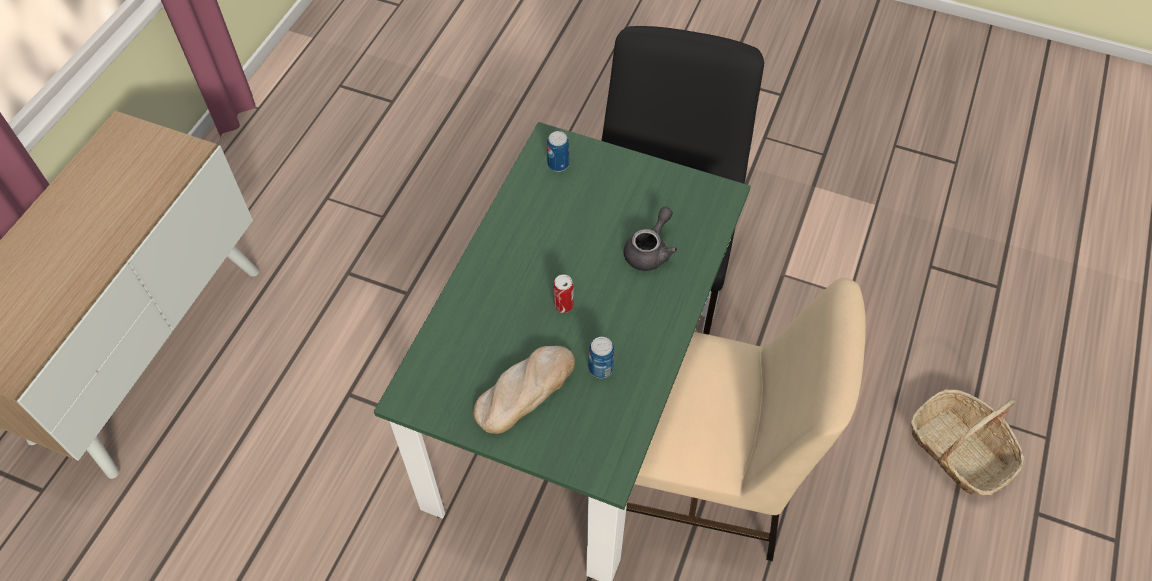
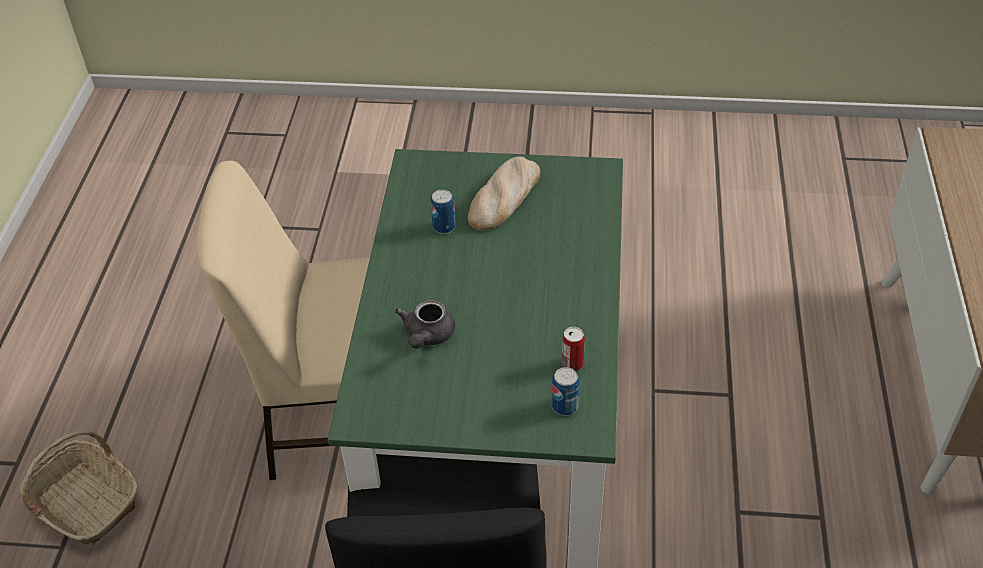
camera: 165 degrees right, 10 degrees down
can [553,275,574,313] -> can moved to [562,327,585,371]

